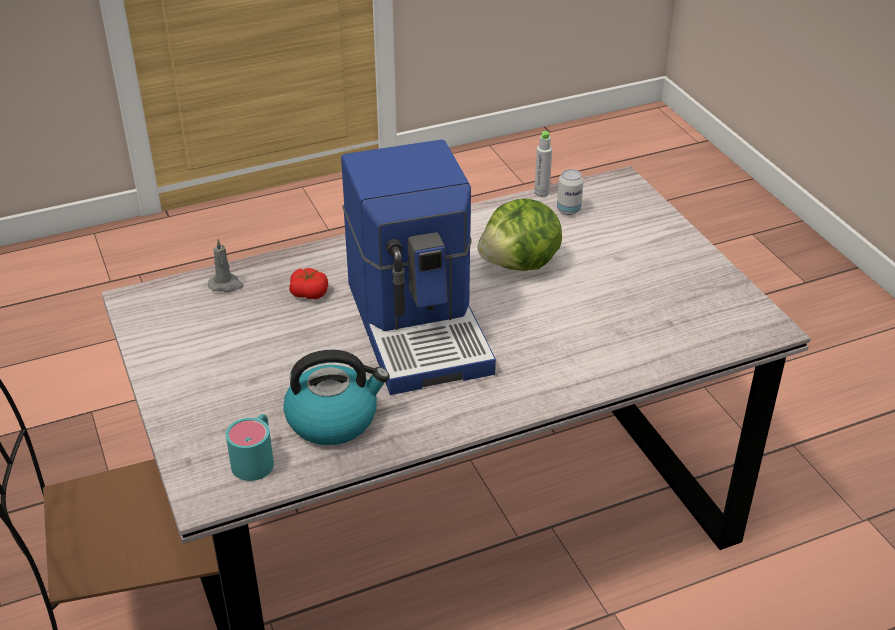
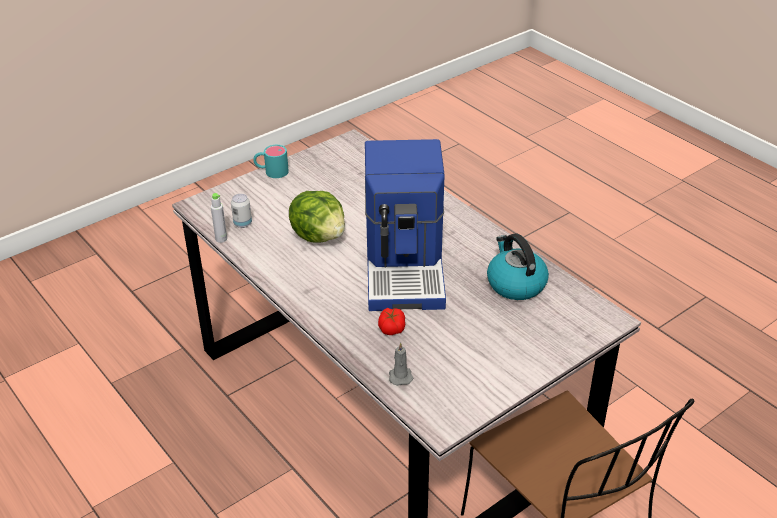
camera: 105 degrees left, 0 degrees up
turquoise mug [226,414,274,481] -> turquoise mug moved to [253,145,289,178]
coffee machine [341,139,496,395] -> coffee machine turned 120 degrees clockwise [365,139,446,311]

